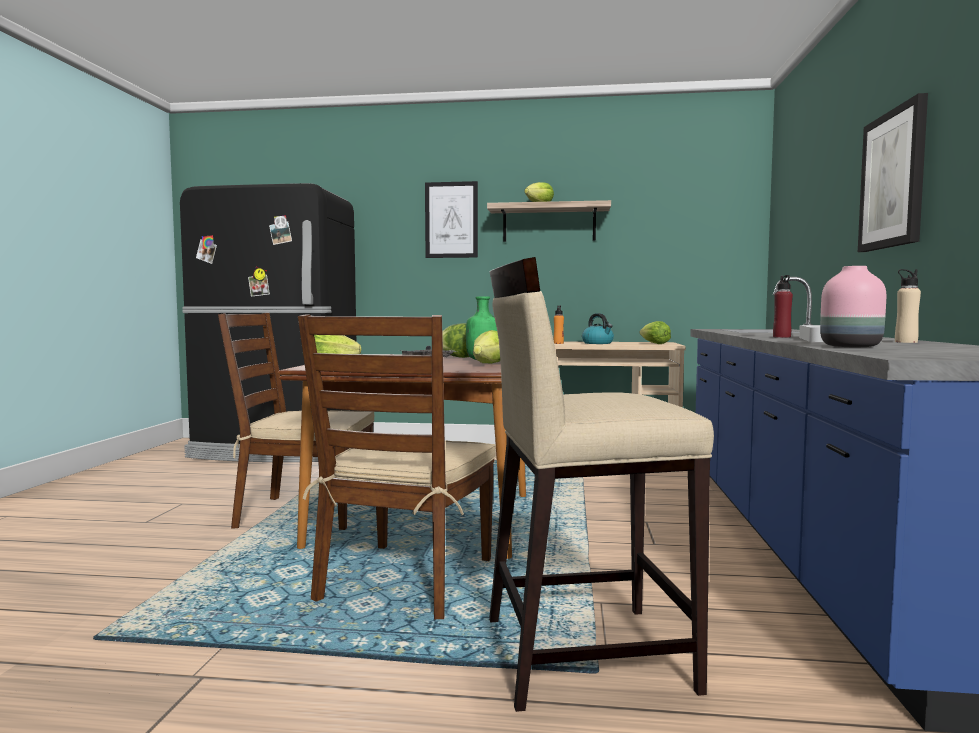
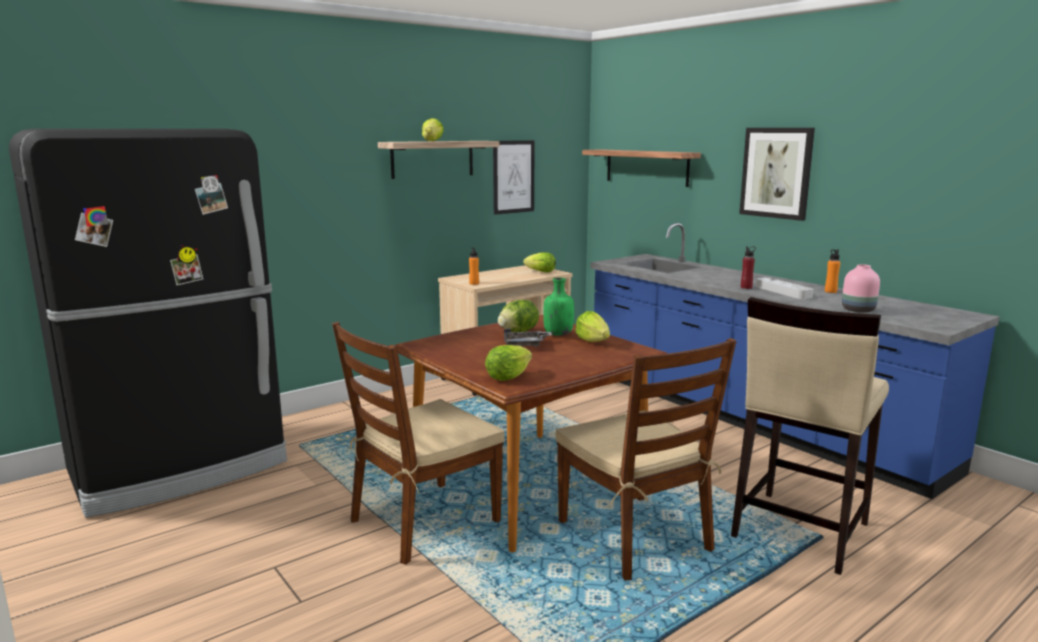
camera: 45 degrees left, 10 degrees up
picture [425,181,478,258] -> picture moved to [493,140,535,215]
kettle [582,313,614,344] -> none
beige bottle [895,269,921,343] -> orange bottle [825,249,840,293]
none -> shelf [582,149,701,187]

